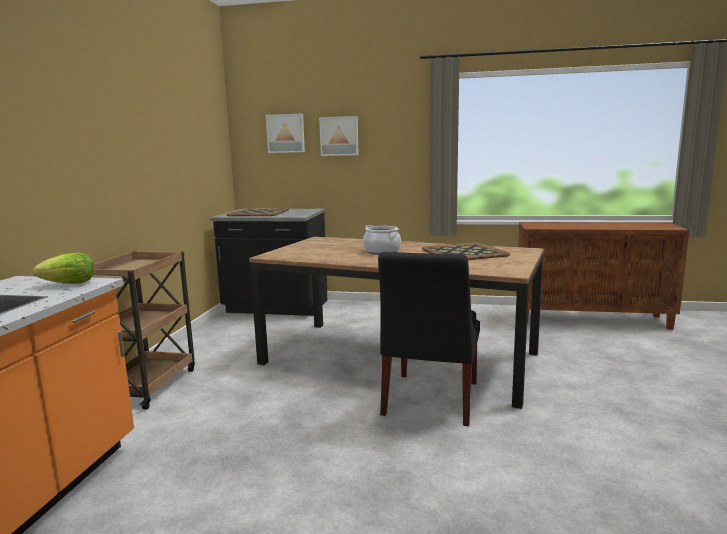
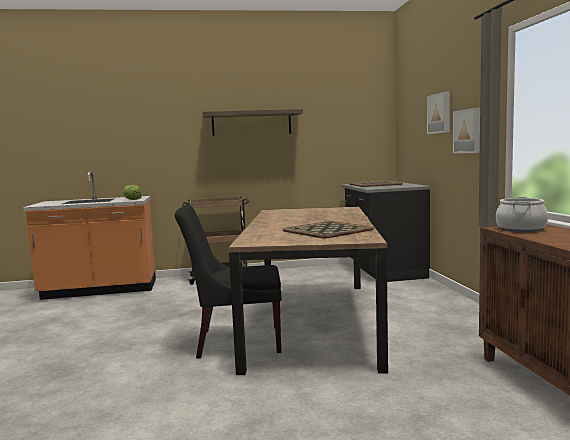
camera: 70 degrees right, 5 degrees down
picture [266,114,305,153] -> picture moved to [453,108,480,153]
cooking pot [363,225,401,255] -> cooking pot moved to [496,196,548,232]
none -> shelf [203,109,303,136]

